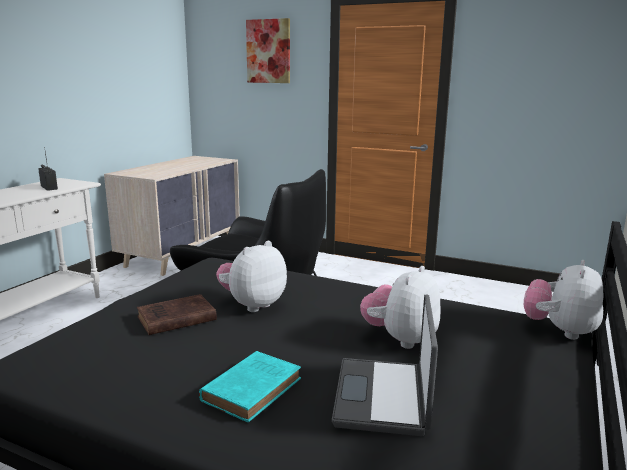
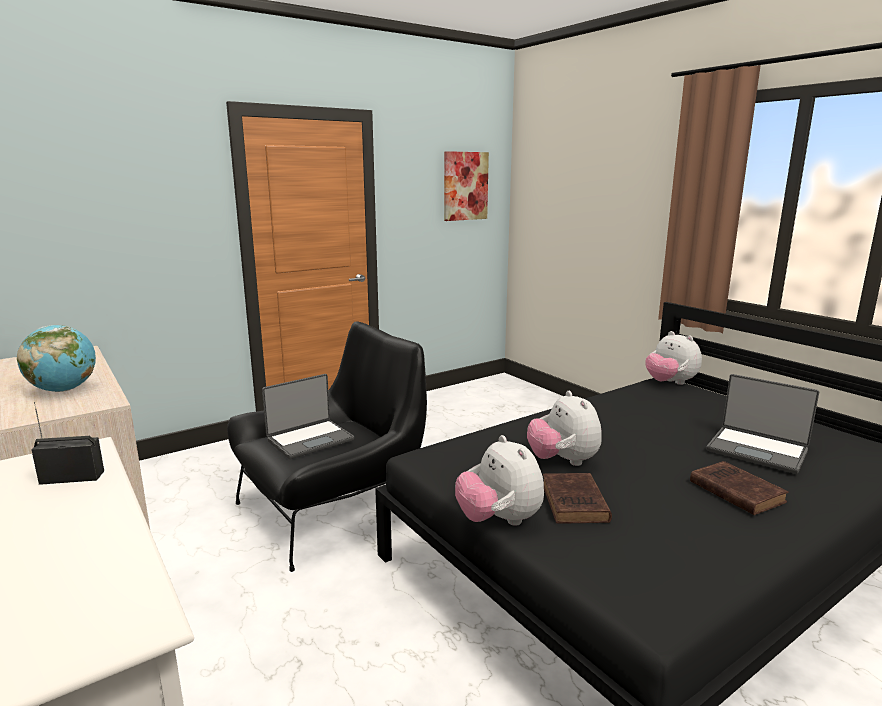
camera: 60 degrees left, 0 degrees up
turquoise book [199,351,301,422] -> brown book [690,461,789,515]
picture [246,18,290,83] -> picture moved to [444,151,489,221]
plush toy [360,266,441,349] -> plush toy moved to [455,435,544,526]
none -> globe [17,325,96,392]
none -> laptop [262,374,354,459]

